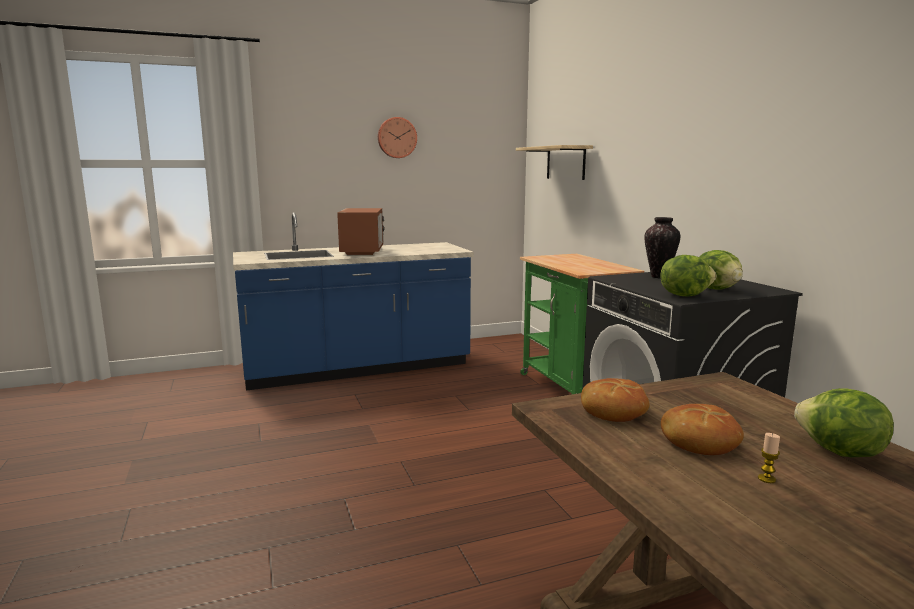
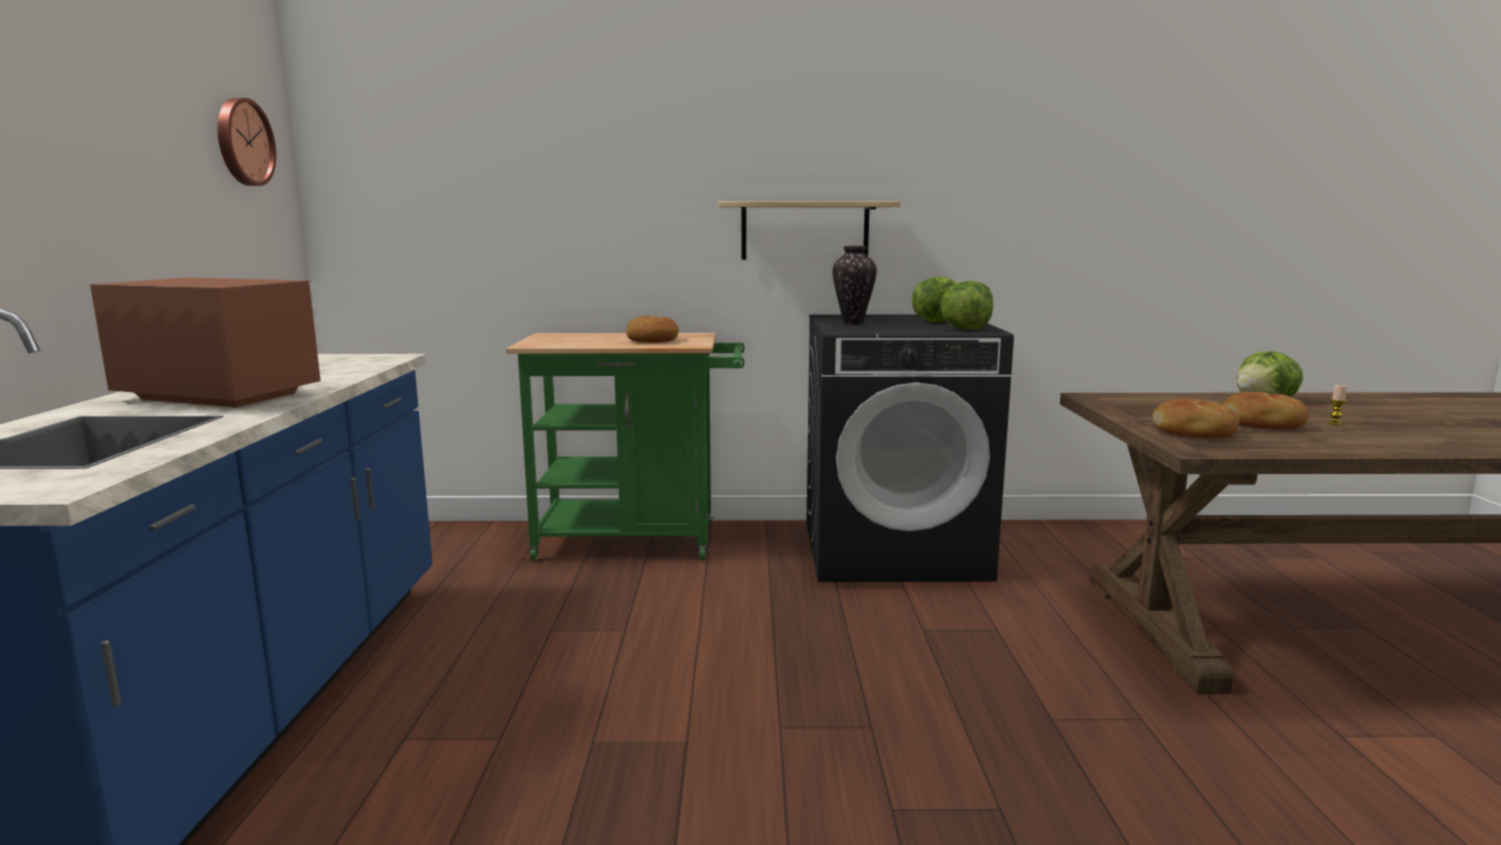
camera: 70 degrees left, 0 degrees up
wall clock [378,117,417,158] -> wall clock moved to [217,98,276,186]
shelf [516,145,593,180] -> shelf moved to [719,201,901,260]
none -> bread [626,316,679,343]

